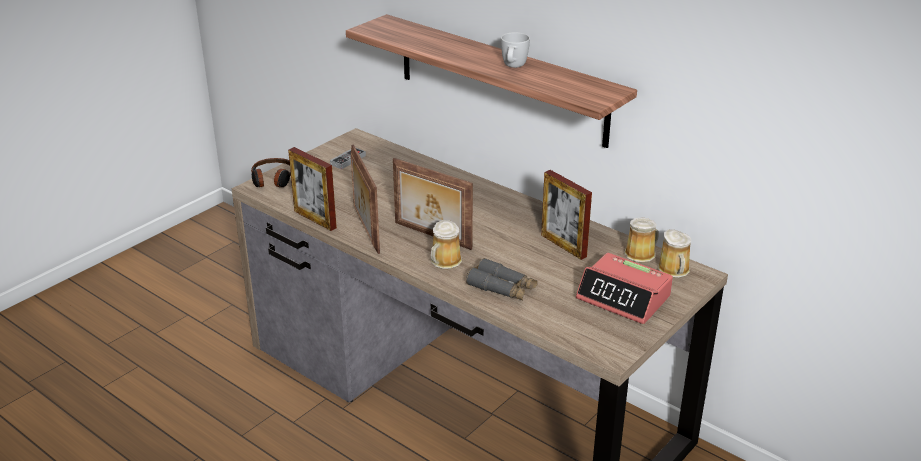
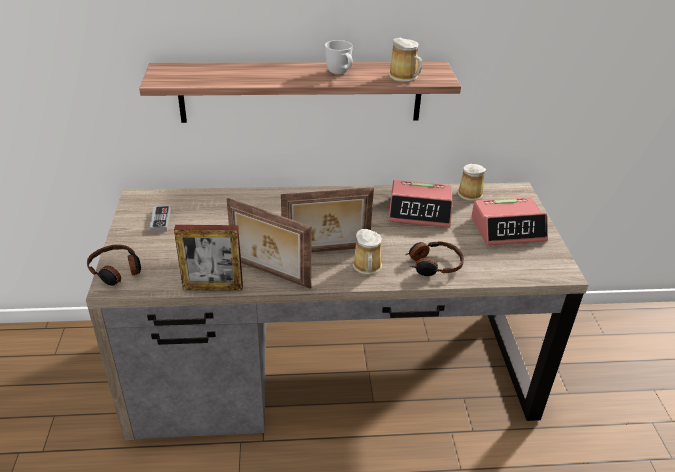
camera: 45 degrees left, 5 degrees up
grey binoculars [466,258,538,300] -> headphones [406,242,464,276]
picture frame [541,170,592,260] -> alarm clock [389,180,453,228]
mug [658,229,691,278] -> mug moved to [389,38,422,82]

